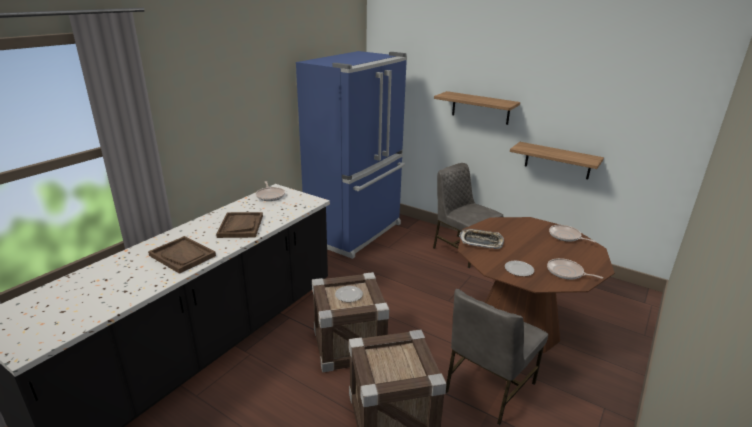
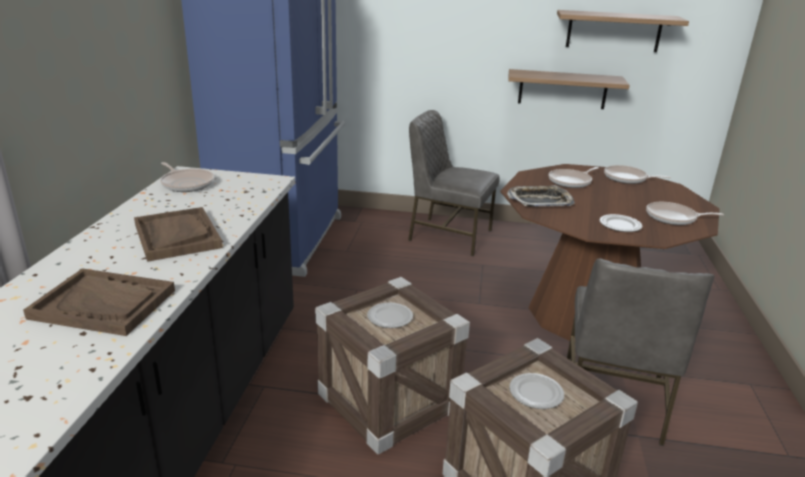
camera: 25 degrees left, 0 degrees up
shelf [434,91,520,125] -> shelf moved to [557,10,689,52]
none -> plate [509,373,564,409]
none -> frying pan [549,167,599,188]

